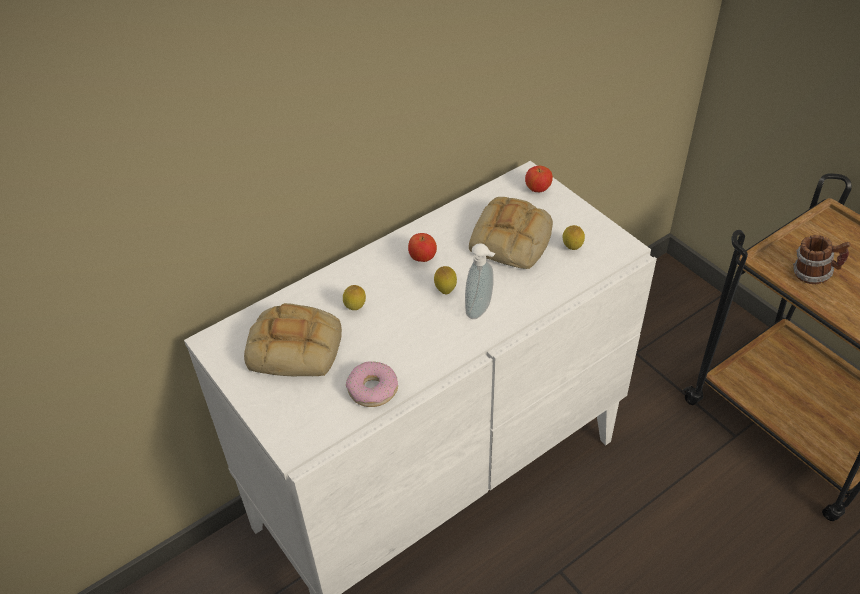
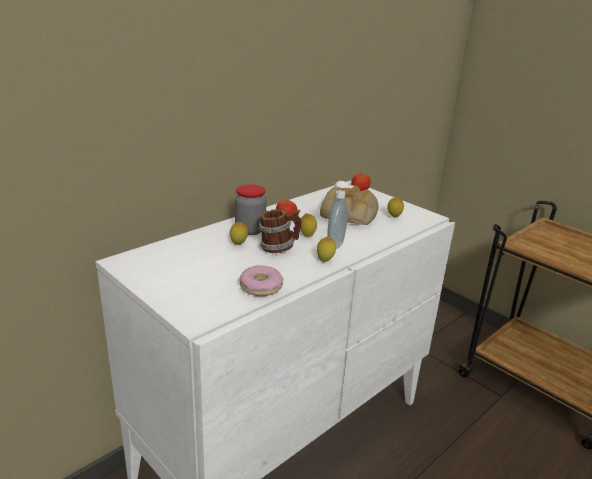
camera: 10 degrees left, 20 degrees down
bread [244,303,342,376] -> none
mug [793,235,850,284] -> mug moved to [259,209,302,253]
none -> jar [235,184,267,235]
none -> lemon [317,236,336,262]

